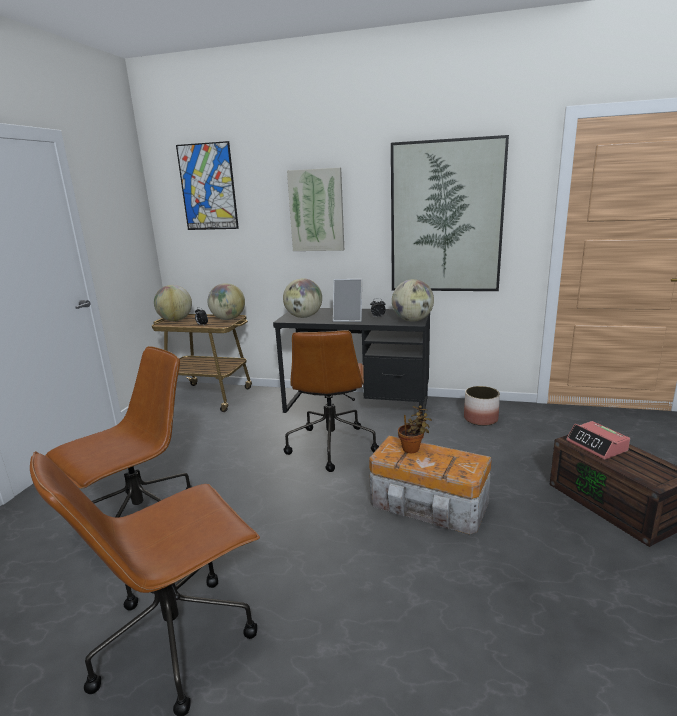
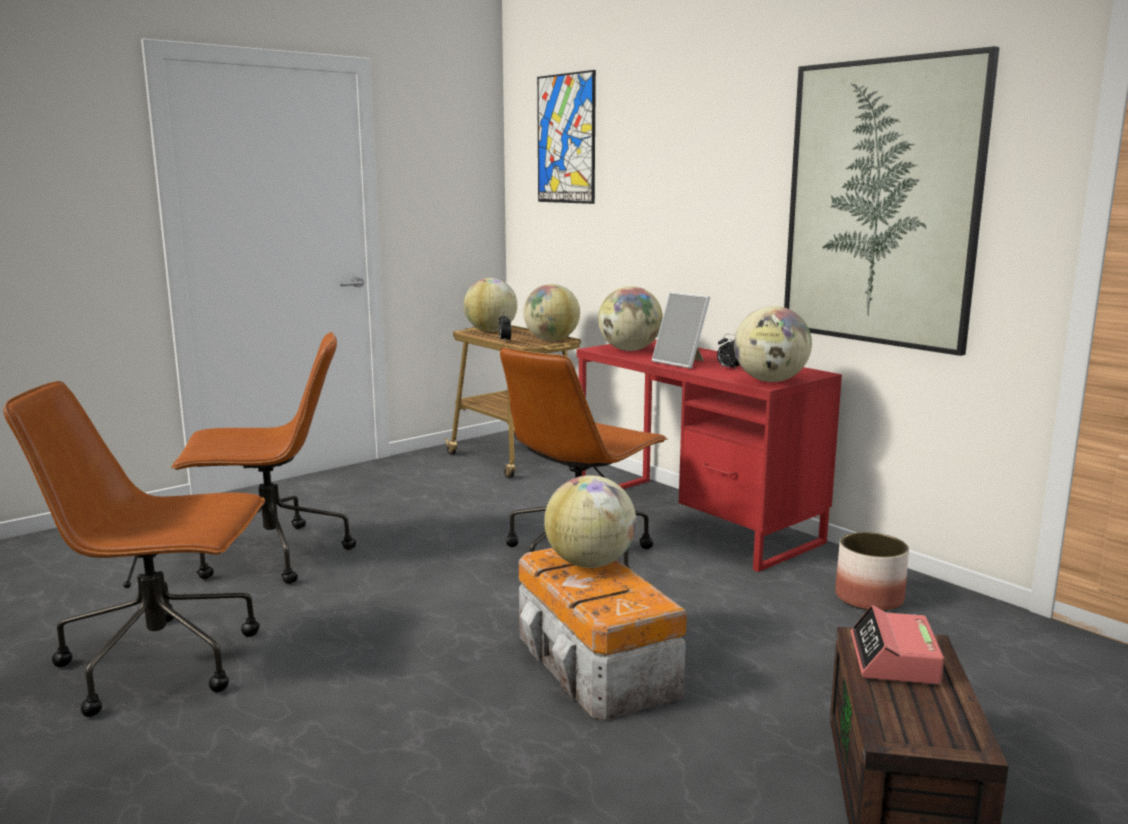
camera: 35 degrees right, 5 degrees down
black desk [273,308,430,421] -> red desk [577,340,842,572]
picture [287,168,344,251] -> none
potted plant [398,405,432,453] -> globe [544,475,636,568]

